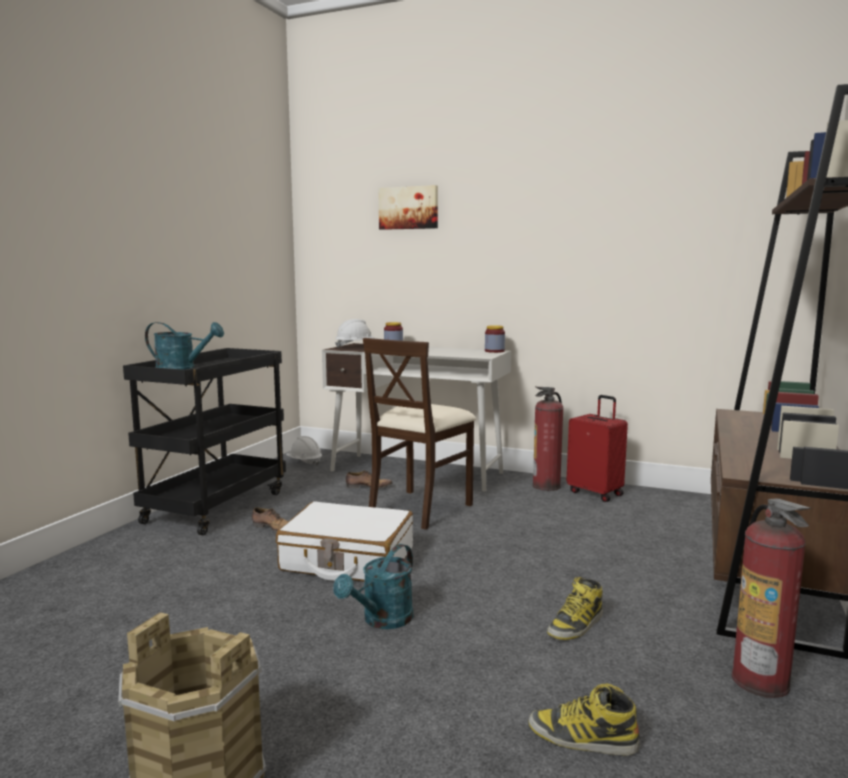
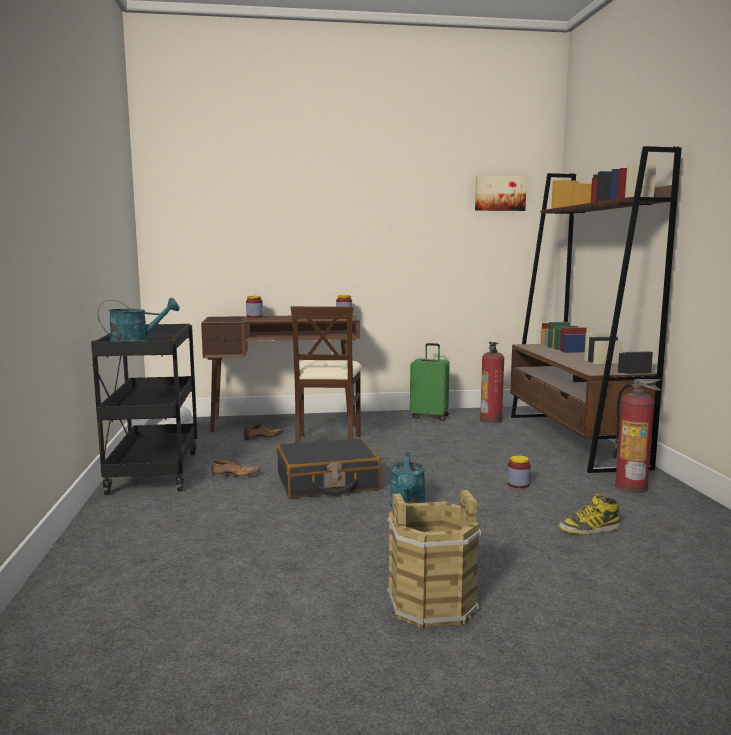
camera: 30 degrees left, 0 degrees up
white suitcase [276,501,413,582] -> black suitcase [277,438,381,498]
white desk [322,343,511,491] -> brown desk [201,315,360,432]
white hard hat [335,319,376,348] -> none
picture [379,185,438,230] -> picture moved to [475,175,527,211]
fire extinguisher [532,387,564,491] -> fire extinguisher moved to [480,342,504,423]
boot [547,577,603,640] -> jar [507,455,531,489]
red suitcase [566,395,628,502] -> green suitcase [410,343,450,421]

